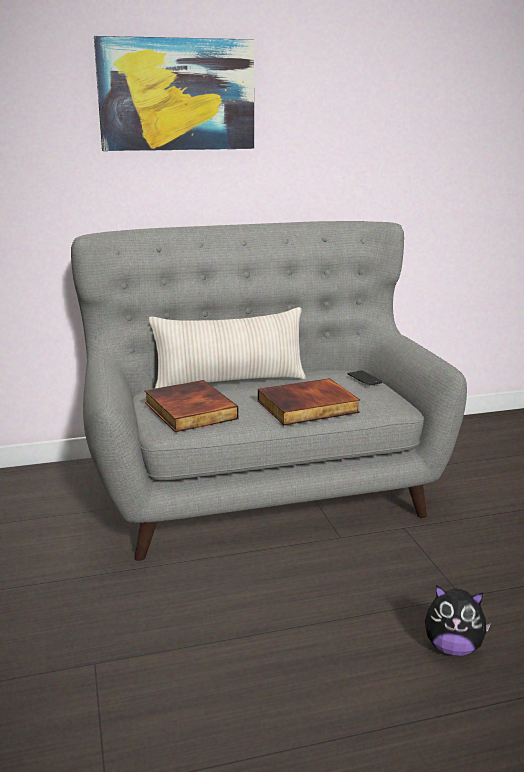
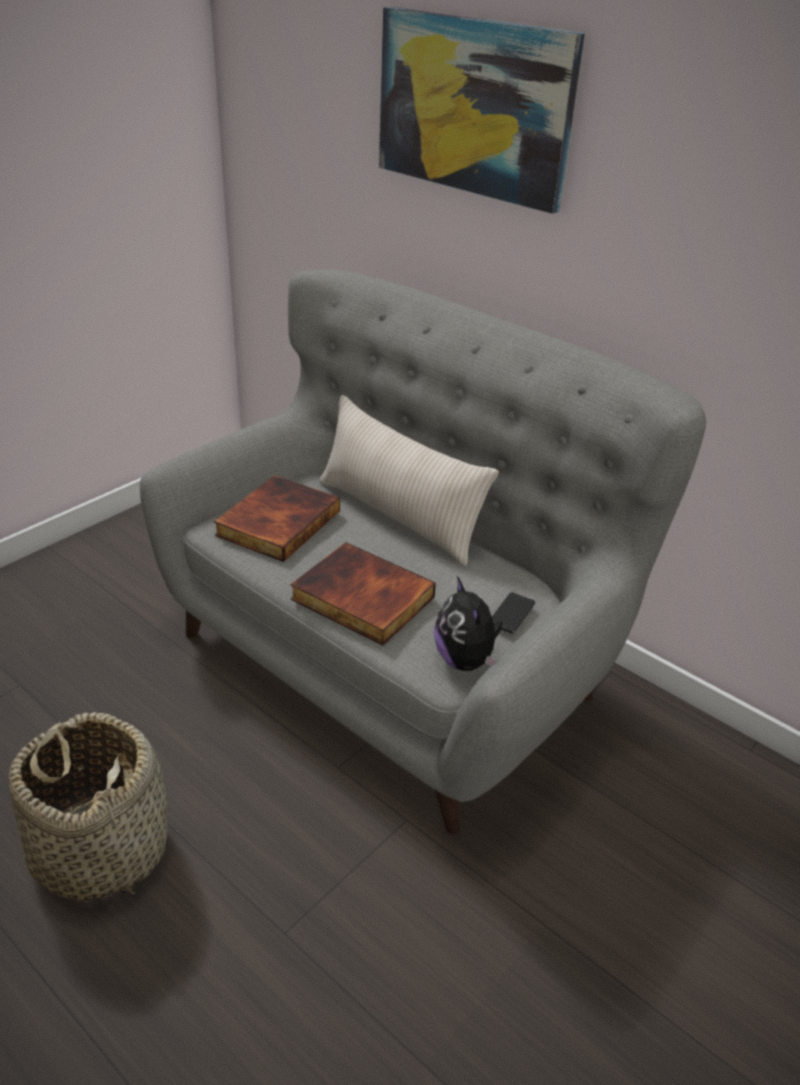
camera: 55 degrees right, 15 degrees up
plush toy [425,585,491,656] -> plush toy moved to [434,576,502,671]
none -> basket [8,712,167,902]

